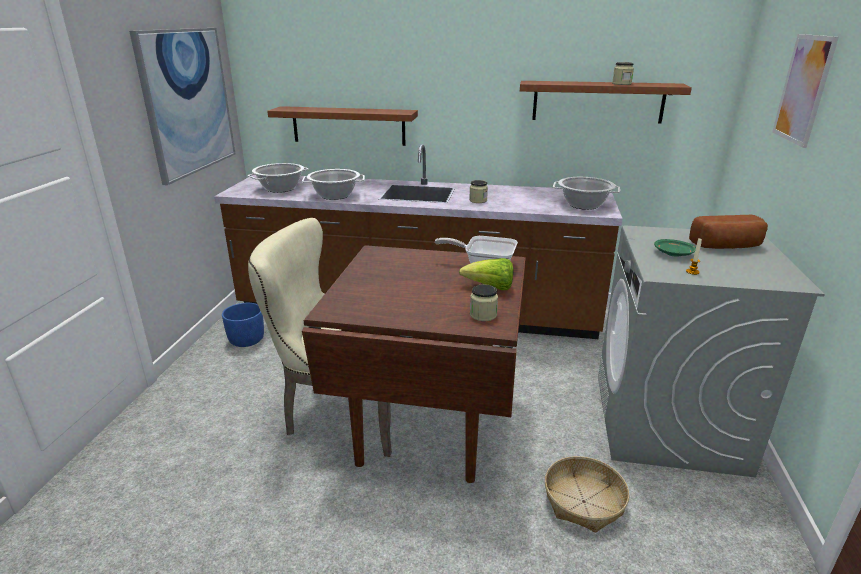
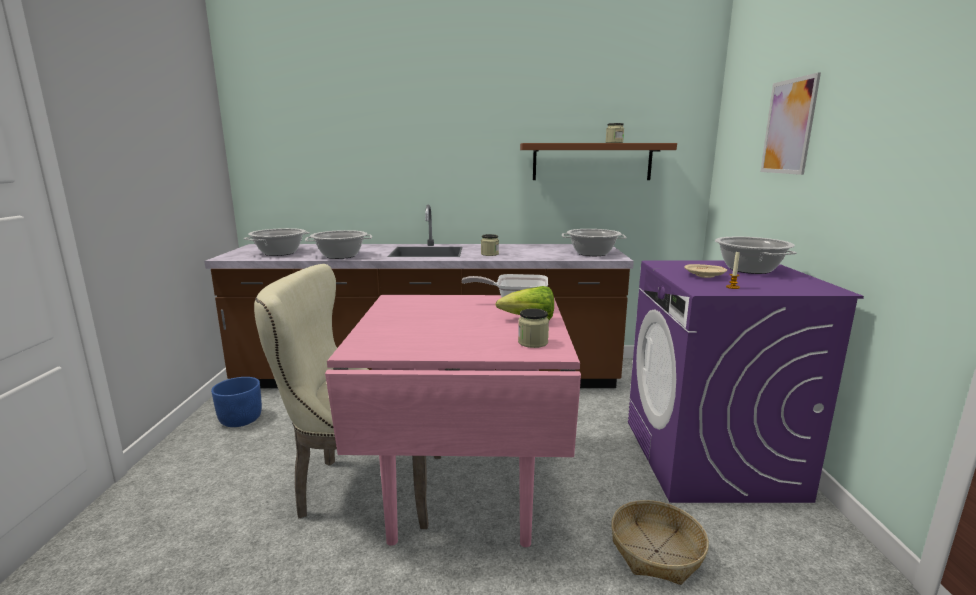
camera: 10 degrees left, 10 degrees down
picture [129,28,235,185] -> none
brown shelf [267,106,418,146] -> none
brown dining table [302,245,526,483] -> pink dining table [325,295,581,547]
grey washing machine [598,225,825,477] -> purple washing machine [628,260,864,503]
green plate [654,239,696,257] -> beige plate [684,264,727,278]
bread [689,215,768,249] -> cooking pot [715,237,797,274]

